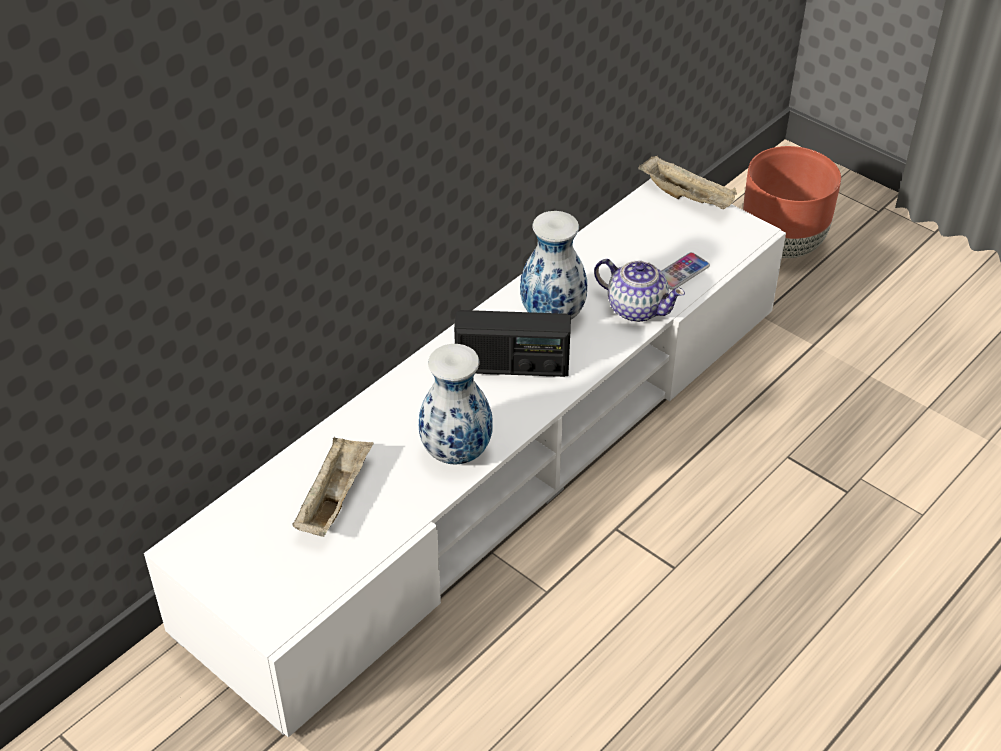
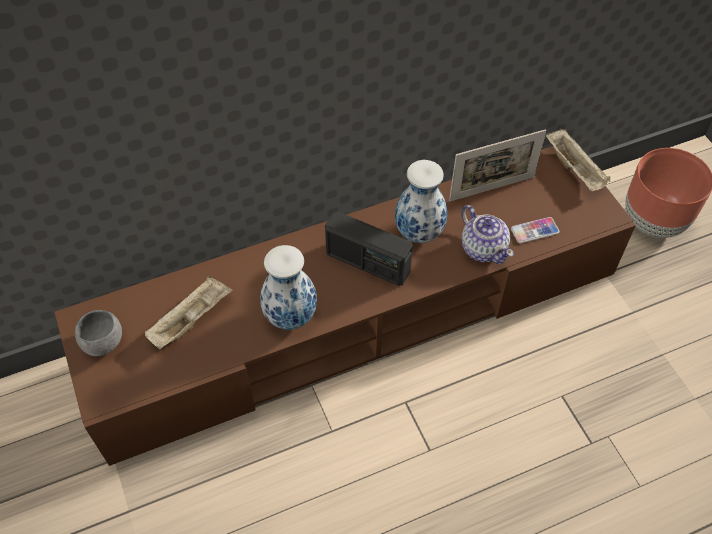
camera: 25 degrees right, 10 degrees up
white tv stand [144,179,786,737] -> brown tv stand [55,146,636,466]
none -> grey bowl [75,310,122,356]
none -> picture frame [449,129,546,201]

